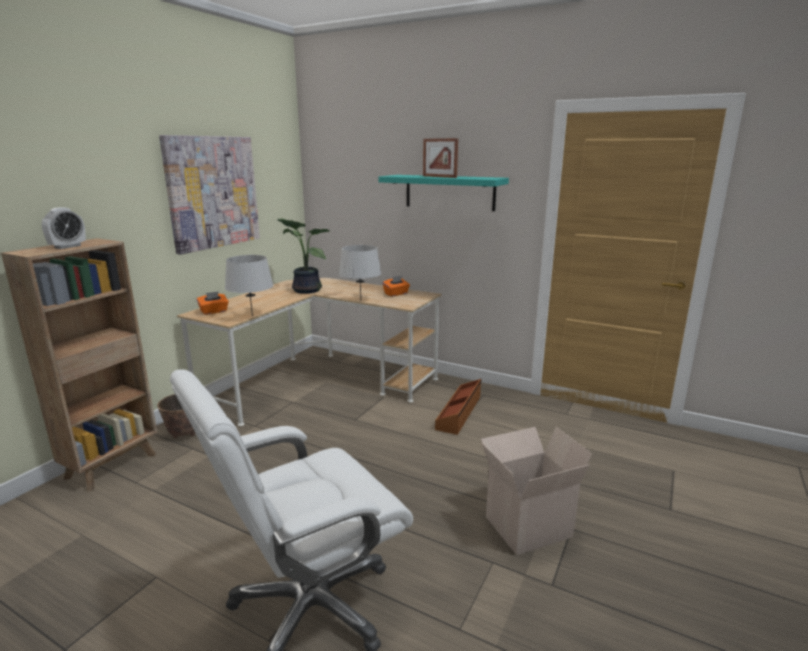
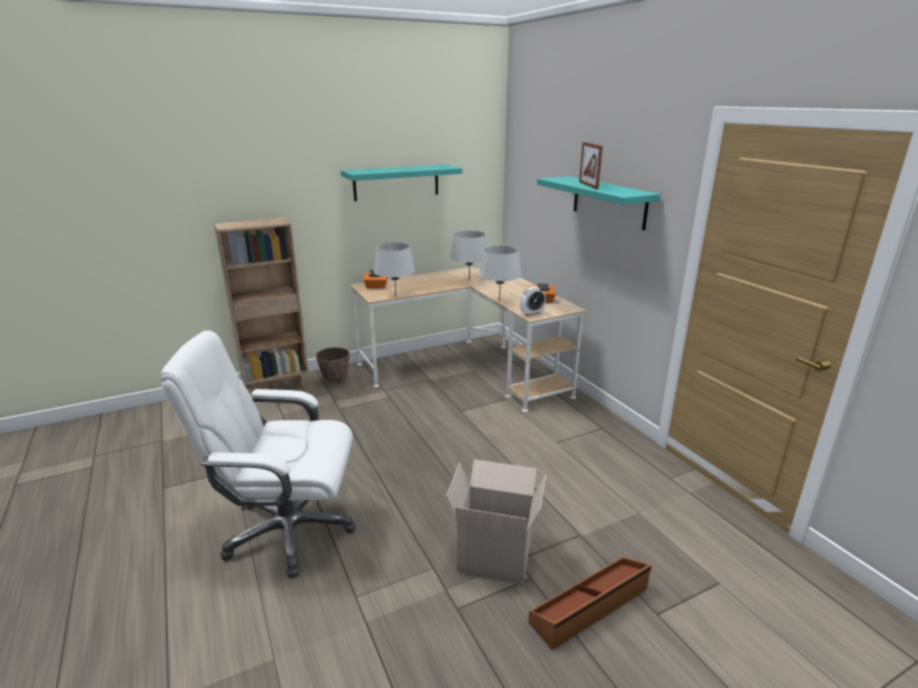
camera: 35 degrees right, 5 degrees up
alarm clock [42,207,86,249] -> alarm clock moved to [520,286,546,316]
picture [159,135,260,255] -> turquoise shelf [341,164,463,201]
potted plant [277,218,329,294] -> grey table lamp [451,231,487,281]
brown storage box [435,379,481,435] -> brown storage box moved to [528,557,651,650]

